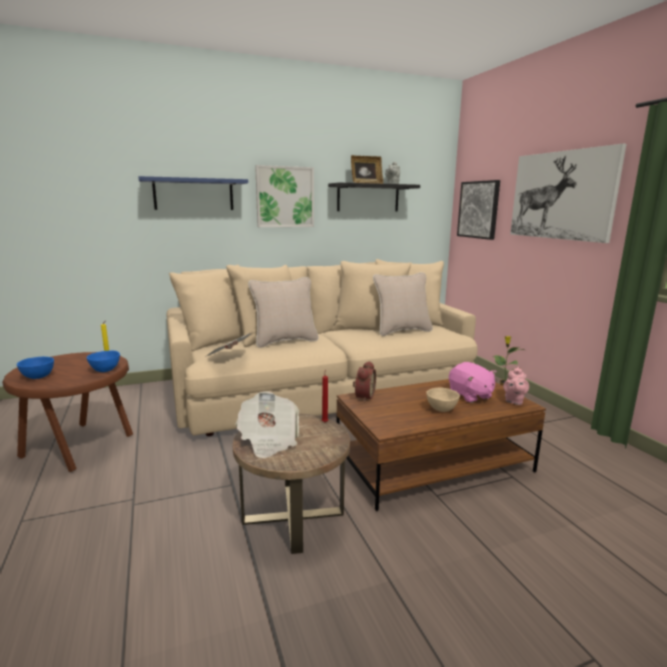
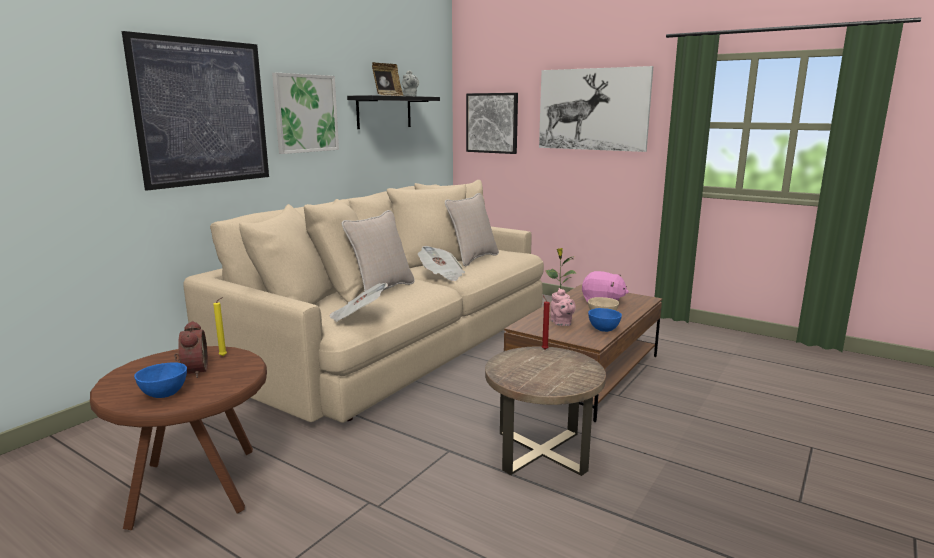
camera: 35 degrees left, 0 degrees up
blue bowl [87,351,120,372] -> blue bowl moved to [588,308,622,332]
blue shelf [138,176,248,210] -> picture [122,31,269,191]
newspaper [235,391,299,458] -> newspaper moved to [418,246,465,281]
alarm clock [353,361,376,402] -> alarm clock moved to [174,321,208,378]
pink teapot [503,367,529,405] -> pink teapot moved to [550,288,576,326]

